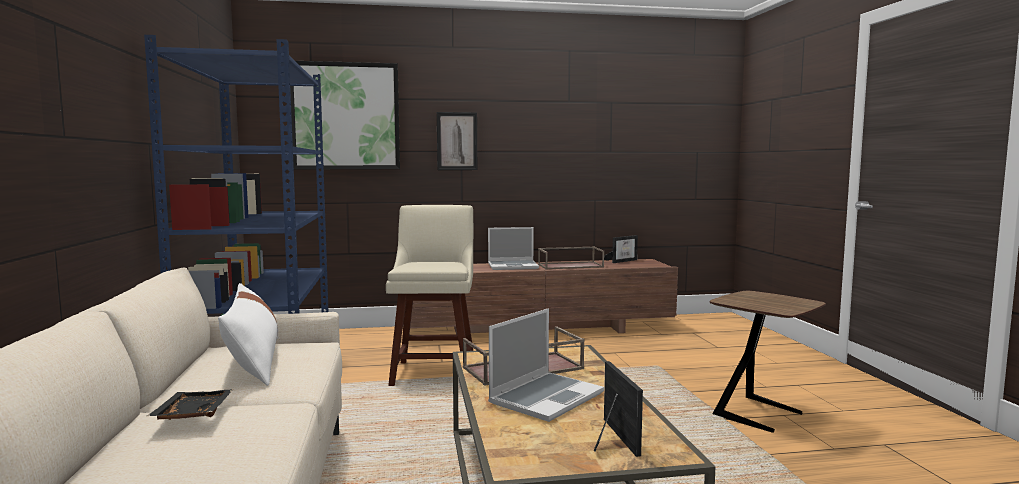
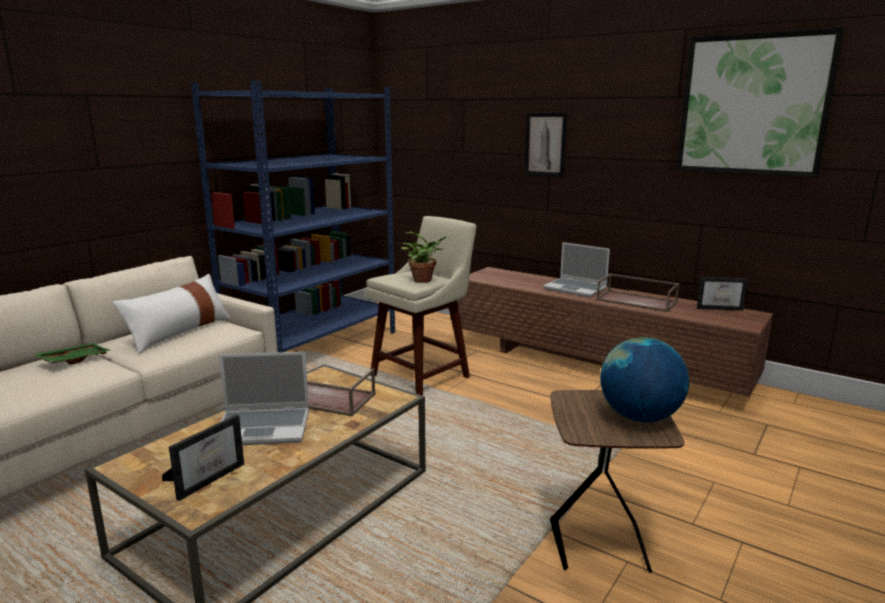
camera: 45 degrees right, 10 degrees up
black tray [147,390,233,420] -> green tray [33,343,112,365]
picture [290,61,400,169] -> picture moved to [676,27,845,178]
none -> potted plant [401,232,450,283]
none -> globe [600,337,689,422]

